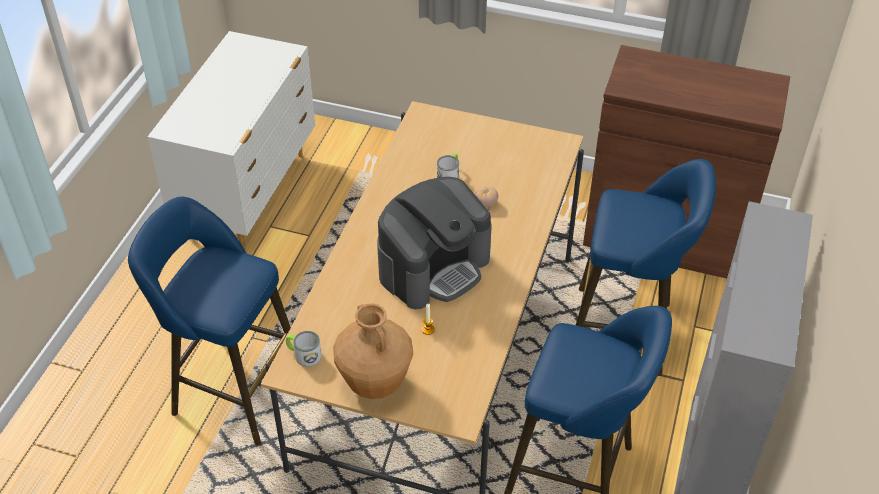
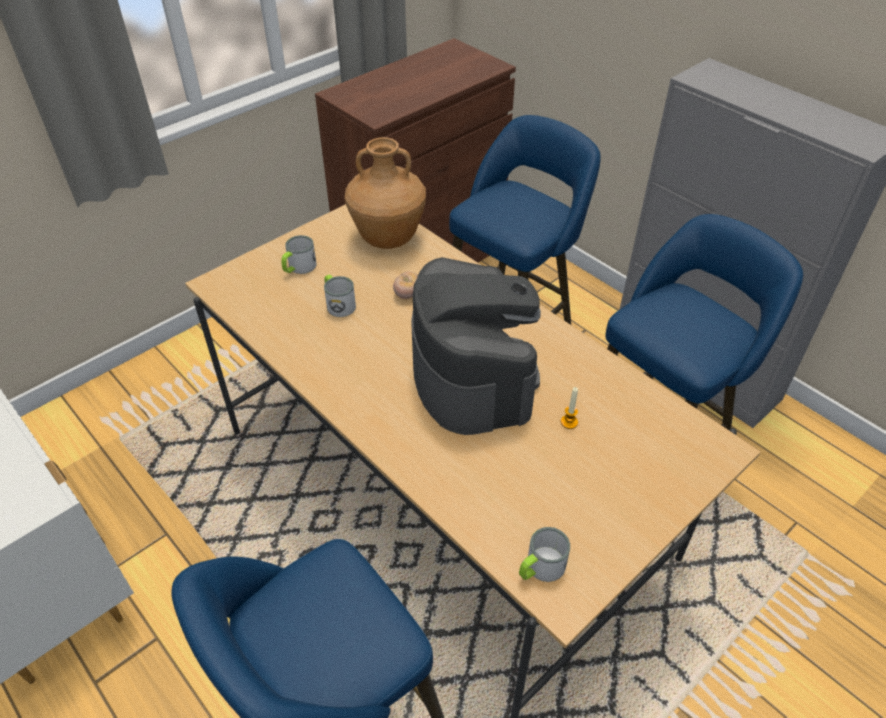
camera: 60 degrees left, 0 degrees up
brown vase [333,303,413,399] -> brown vase moved to [345,137,426,249]
none -> mug [281,235,317,274]

